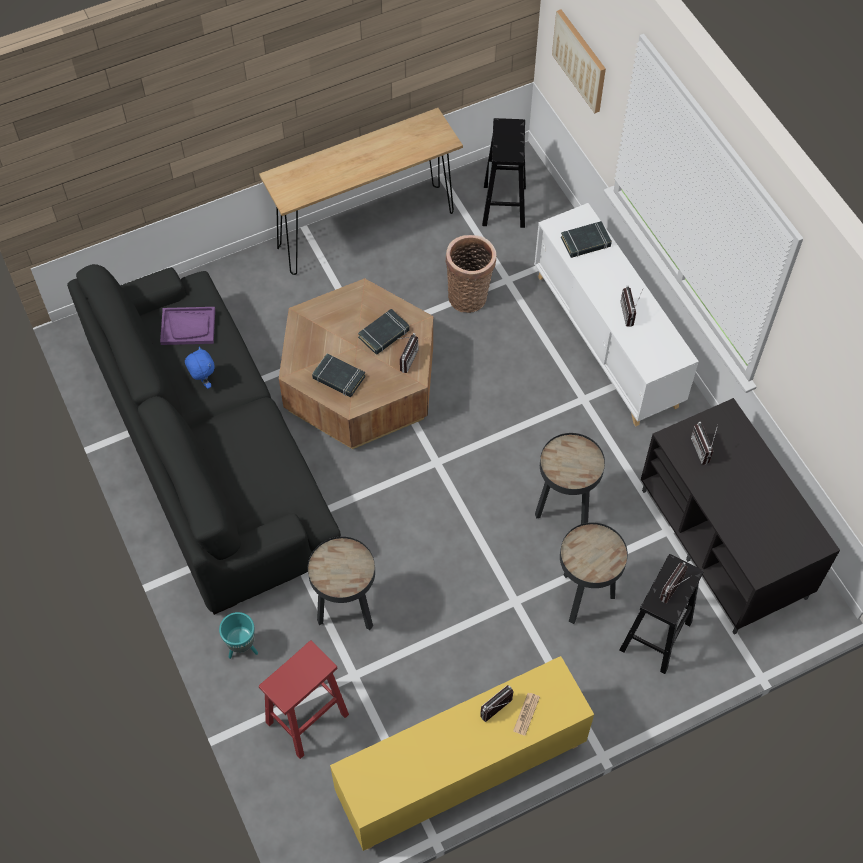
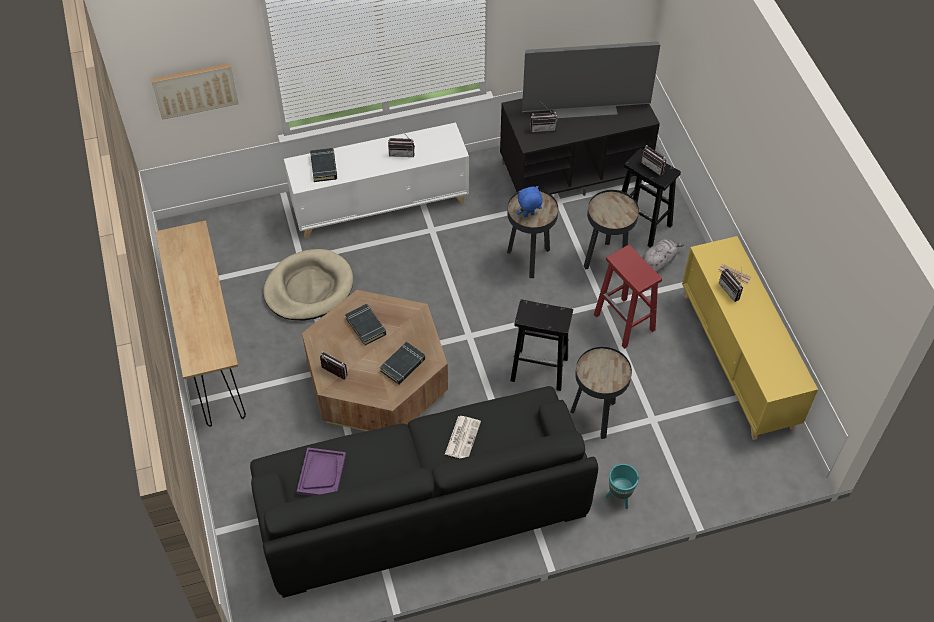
camera: 80 degrees left, 5 degrees down
blue plush toy [185,347,215,389] -> blue plush toy moved to [517,186,543,218]
red stool [259,640,349,759] -> red stool moved to [594,245,662,349]
radio [398,333,418,373] -> radio moved to [320,351,347,380]
basket [445,235,496,313] -> beige dog bed [263,249,353,320]
black stool [482,118,526,228] -> black stool moved to [510,299,573,391]
none -> newspaper [445,416,481,458]
none -> television [522,41,660,120]
none -> grey plush toy [642,239,684,274]

